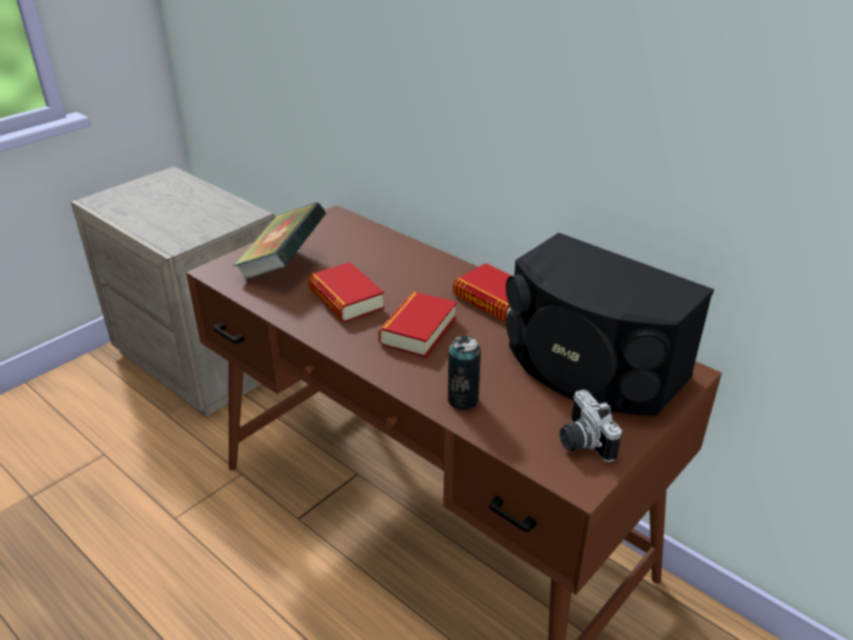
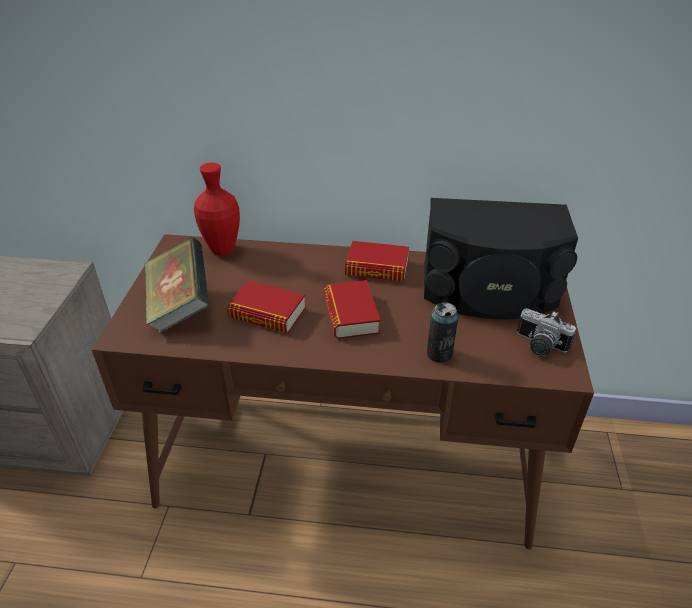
camera: 35 degrees left, 5 degrees up
none -> red vase [194,163,240,256]

